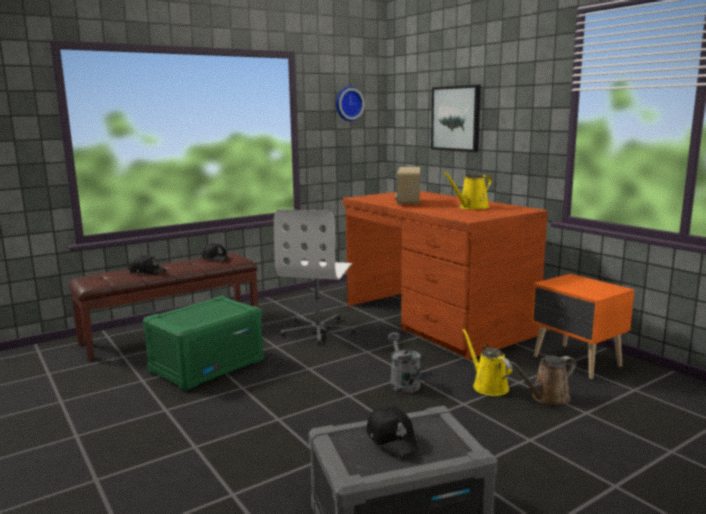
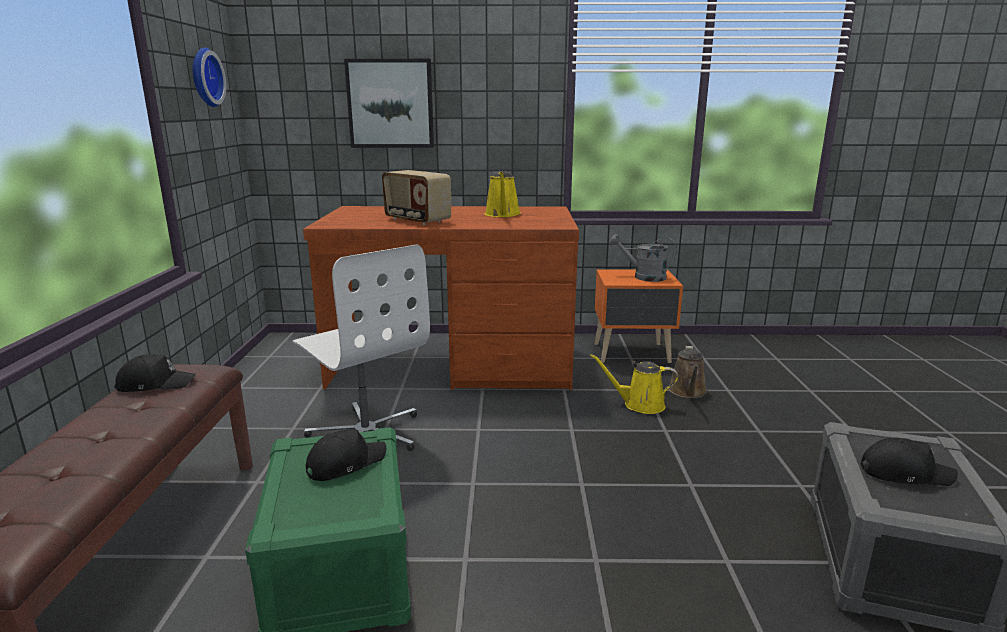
camera: 55 degrees left, 5 degrees up
black cap [129,255,166,275] -> black cap moved to [306,429,387,481]
grey watering can [388,332,421,393] -> grey watering can moved to [609,234,677,282]

